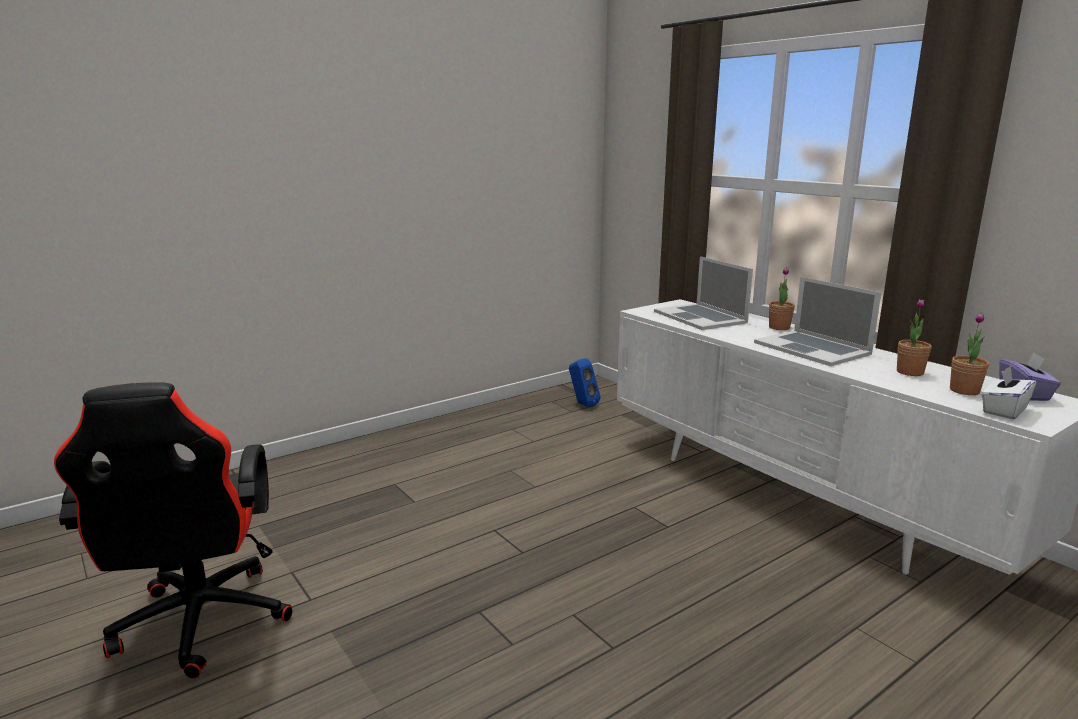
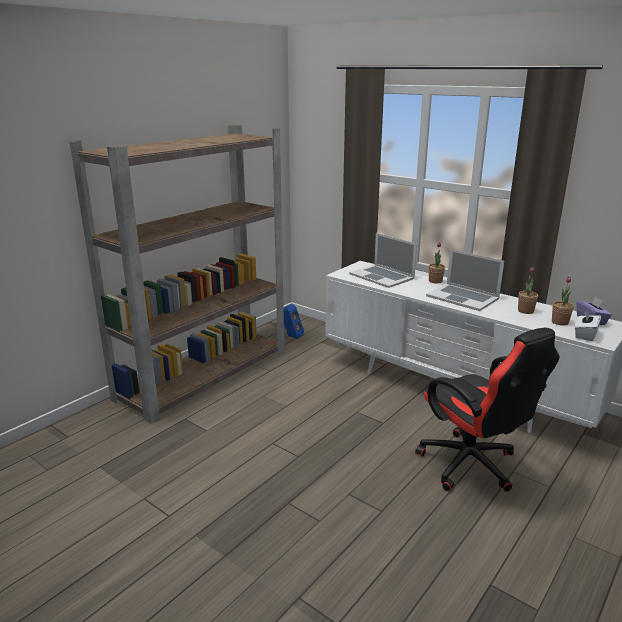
camera: 15 degrees left, 5 degrees up
black office chair [54,382,292,678] -> black office chair moved to [415,328,560,492]
none -> brown bookcase [69,125,284,424]

